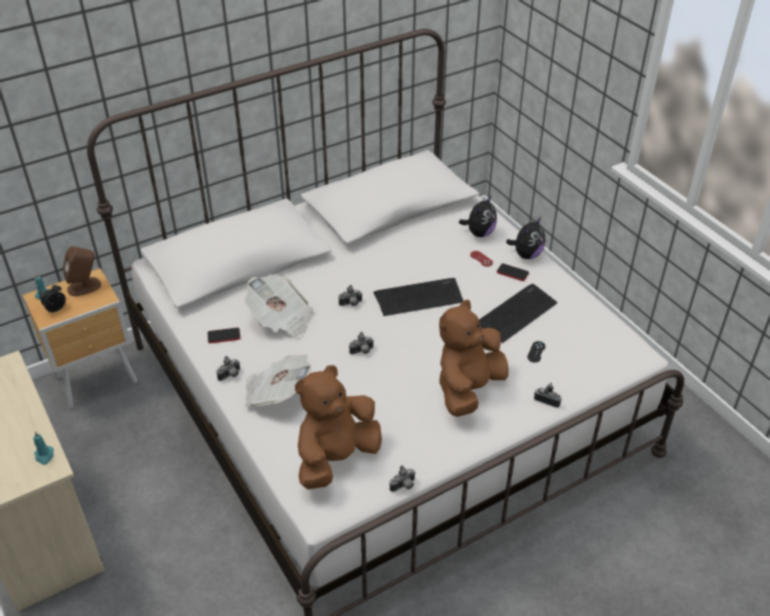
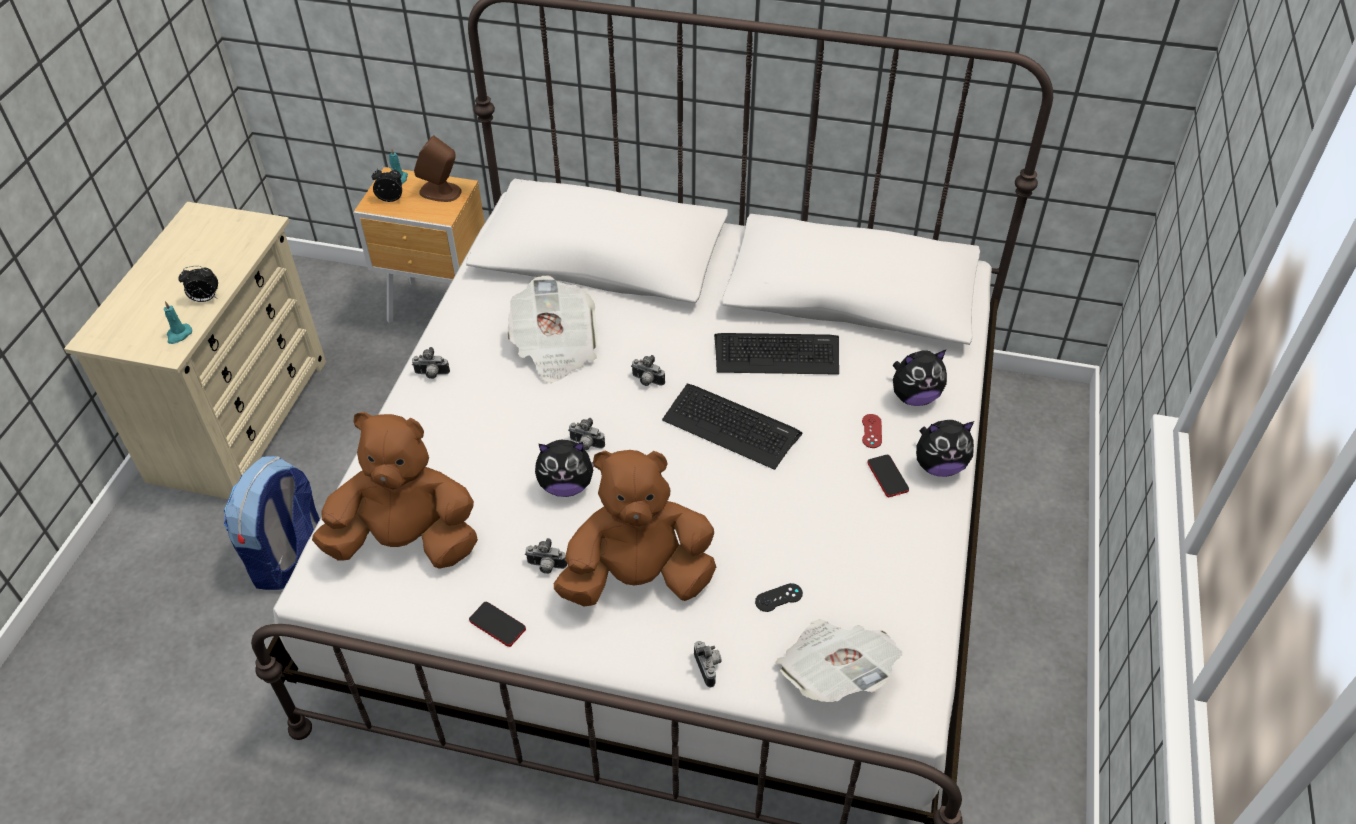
camera: 45 degrees right, 5 degrees up
phone [208,328,241,343] -> phone moved to [469,602,526,647]
newspaper [245,354,311,407] -> newspaper moved to [775,619,902,702]
camera [390,465,416,492] -> camera moved to [525,538,567,574]
keyboard [479,284,558,343] -> keyboard moved to [714,333,839,375]
none -> alarm clock [178,266,218,302]
none -> backpack [223,456,320,590]
none -> plush toy [535,440,594,497]

